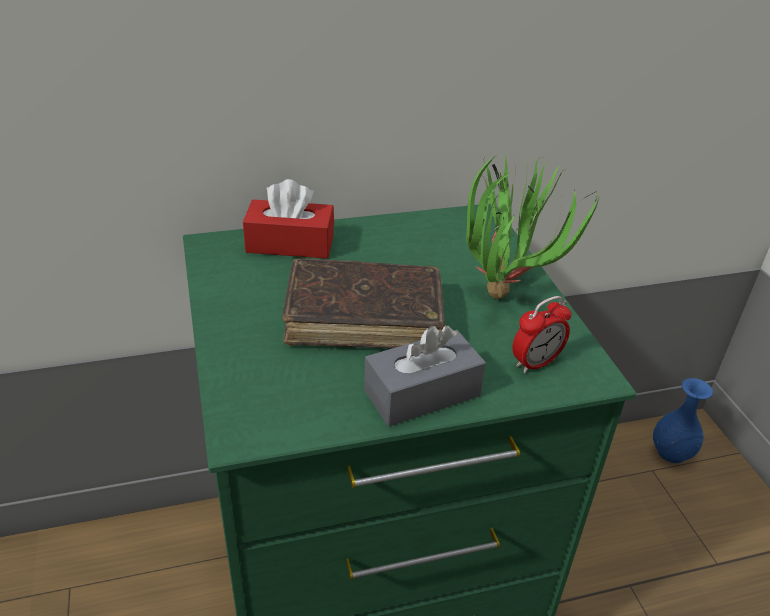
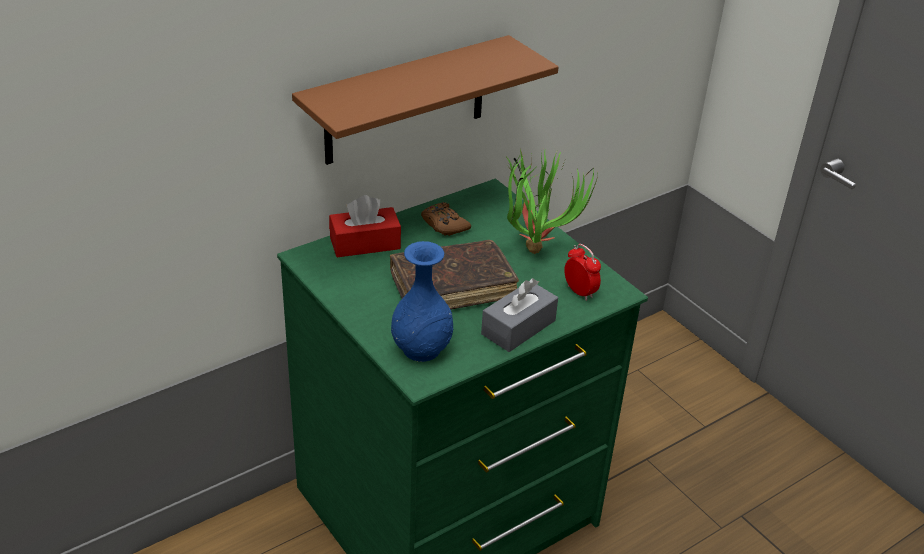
camera: 20 degrees left, 0 degrees up
alarm clock [513,296,572,373] -> alarm clock turned 75 degrees counterclockwise [564,244,601,301]
blue vase [653,378,713,463] -> blue vase moved to [391,241,453,362]
none -> brown shelf [292,35,559,165]
none -> brown game controller [421,202,471,236]

